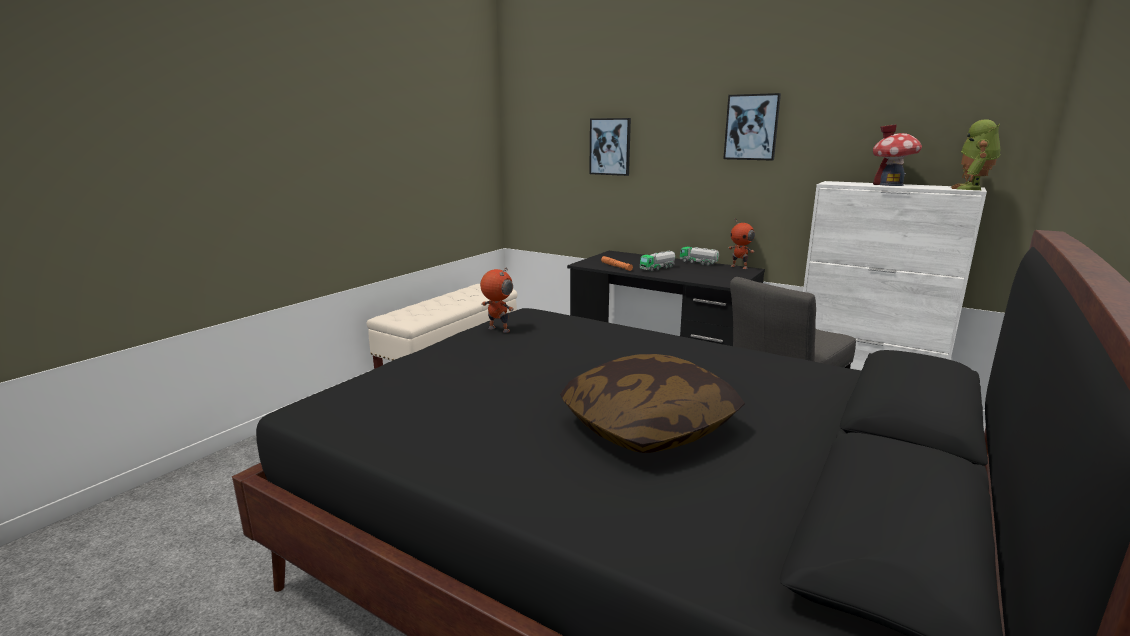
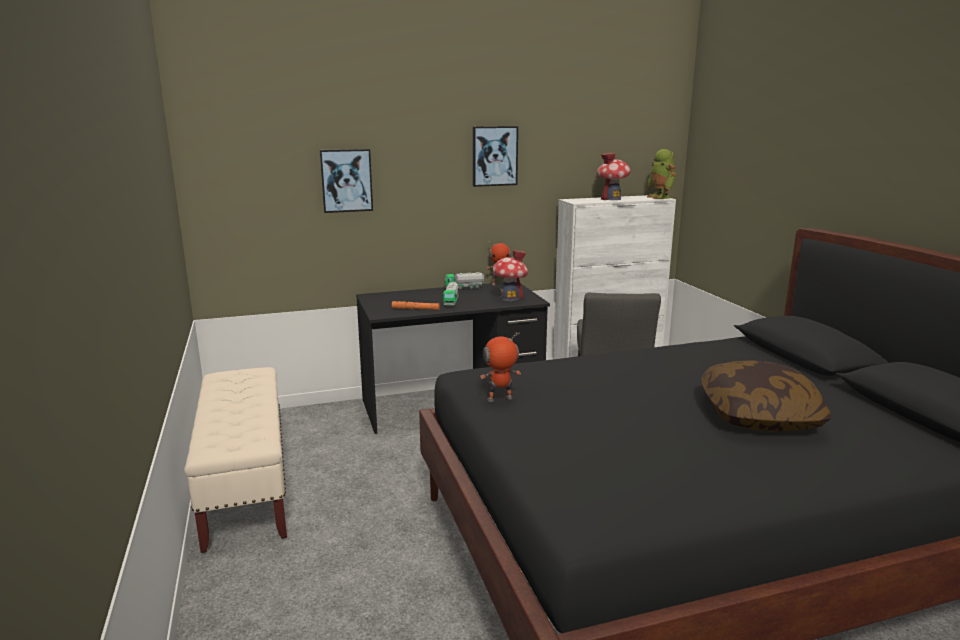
camera: 50 degrees left, 0 degrees up
none -> toy house [492,250,528,301]

